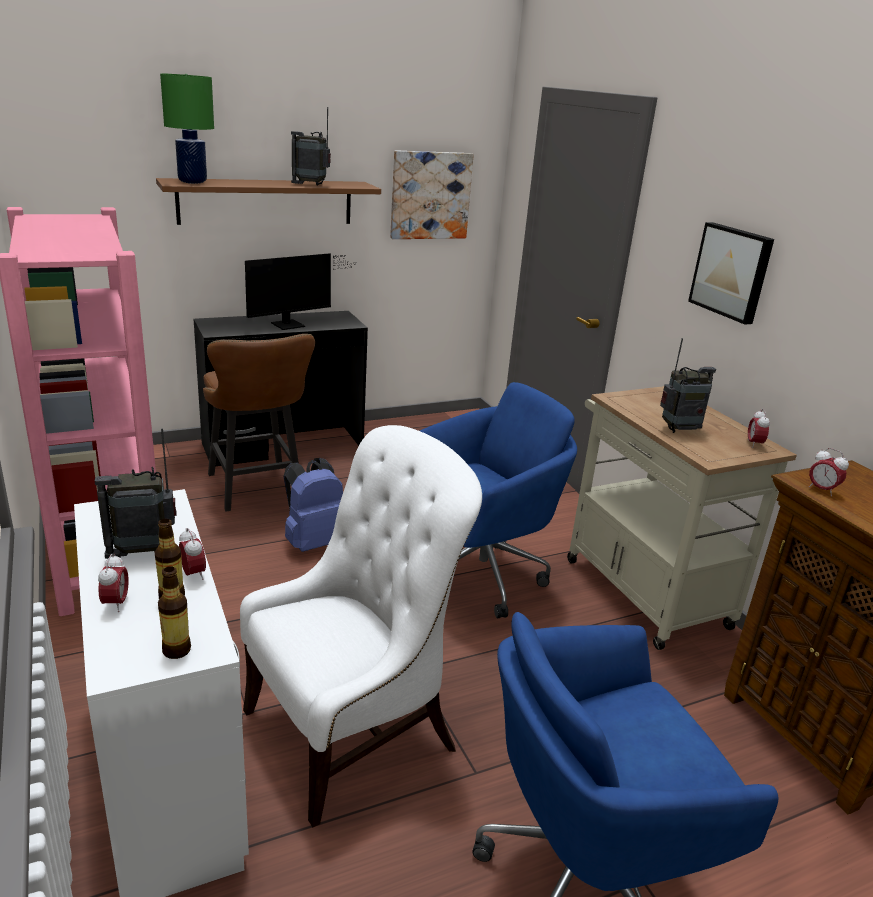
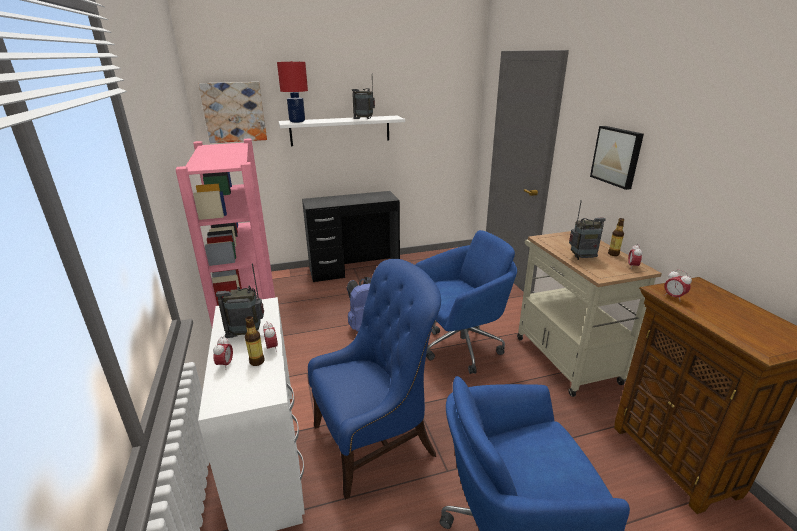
camera: 10 degrees right, 0 degrees up
brown shelf [156,178,381,225] -> white shelf [278,116,405,146]
bottle [158,566,191,659] -> bottle moved to [608,218,624,256]
green table lamp [160,73,214,184] -> red table lamp [277,61,308,123]
brown stool [203,334,315,512] -> none
white chair [240,425,482,827] -> blue chair [308,259,441,500]
monitor [245,253,355,330] -> none
picture [390,150,474,239] -> picture moved to [199,82,267,143]

